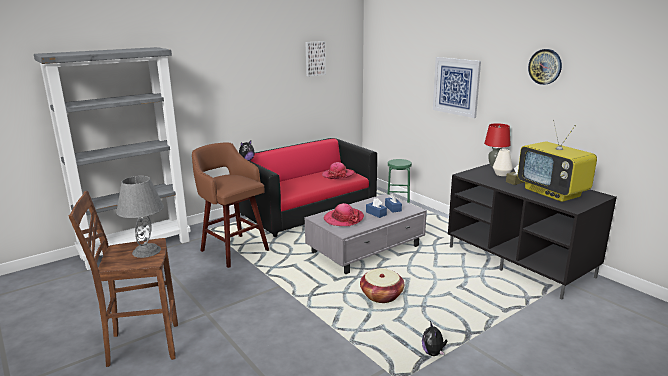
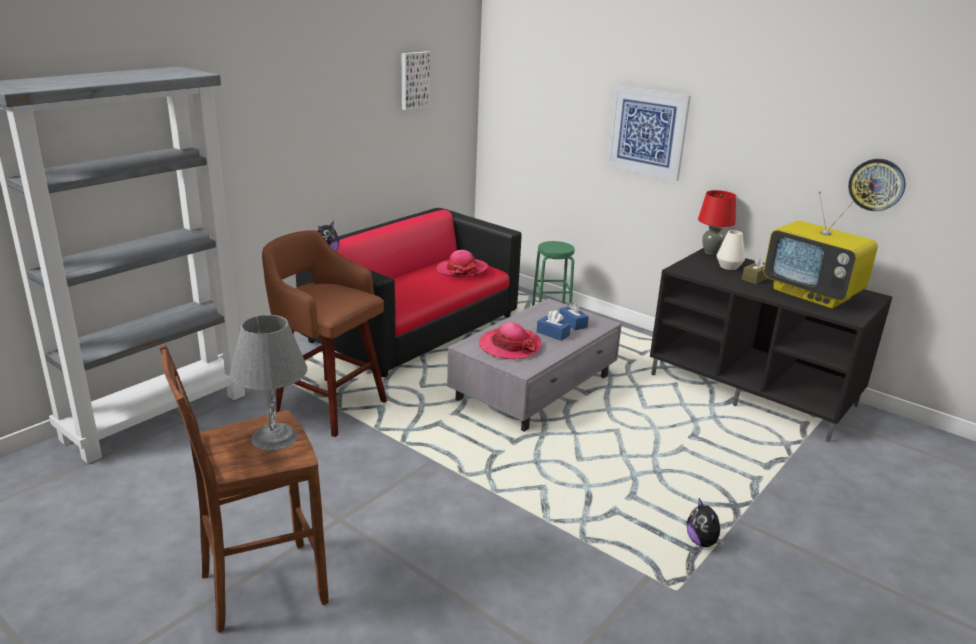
camera: 15 degrees left, 5 degrees up
basket [360,268,404,303] -> none
wall clock [528,49,562,85] -> wall clock moved to [848,159,906,211]

